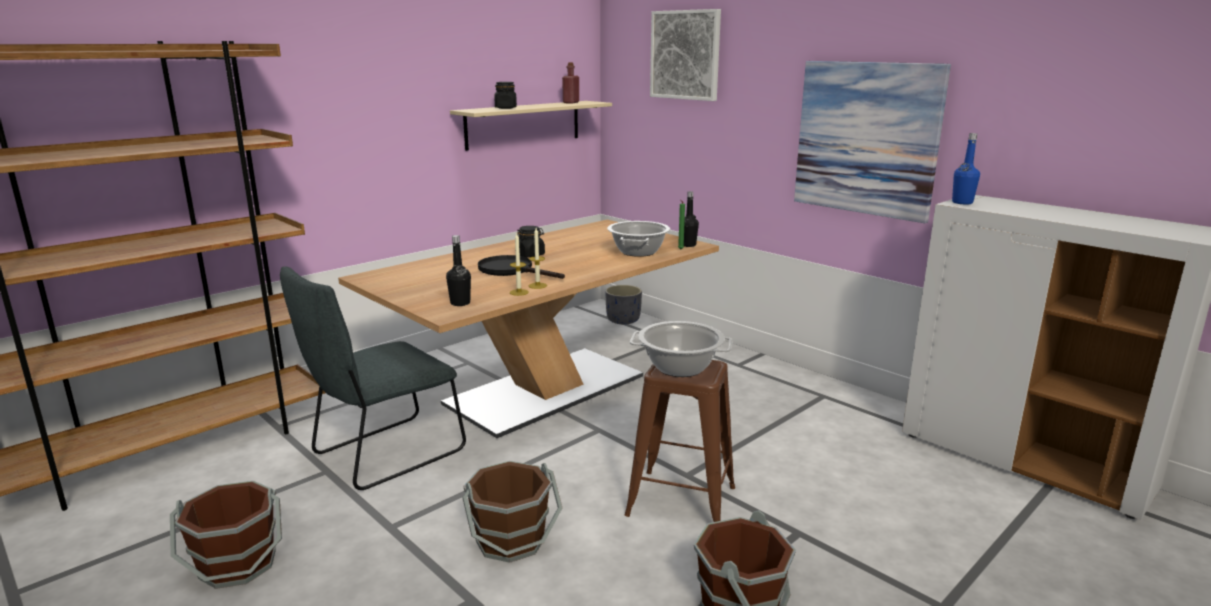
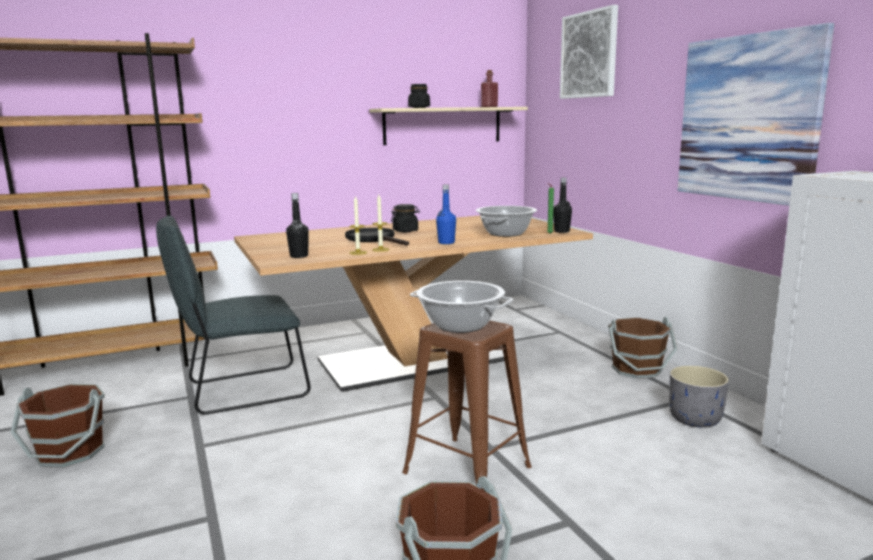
camera: 20 degrees right, 5 degrees down
brown bucket [462,461,562,563] -> brown bucket moved to [608,317,677,379]
grey planter [605,285,642,324] -> grey planter moved to [669,366,729,428]
blue bottle [952,133,980,204] -> blue bottle moved to [436,184,456,244]

